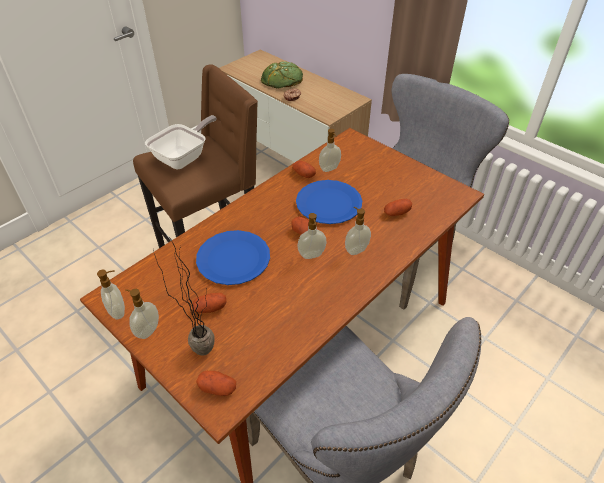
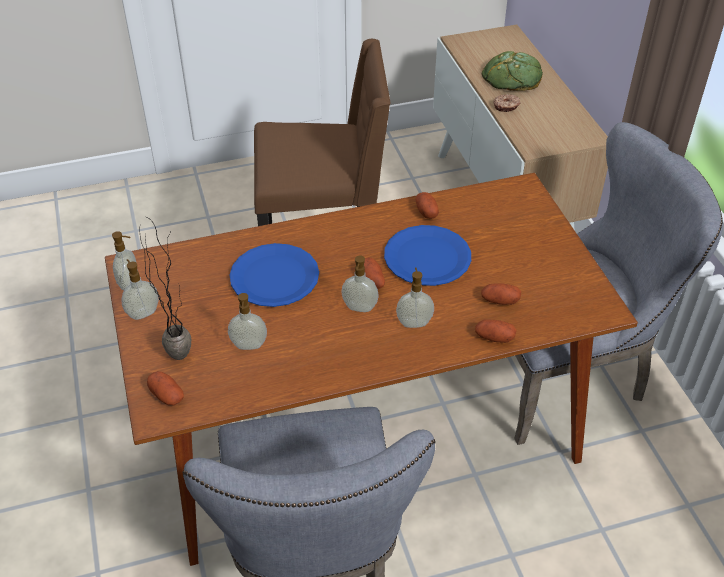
camera: 30 degrees right, 0 degrees up
frying pan [145,115,217,169] -> none
potato [192,293,227,313] -> potato moved to [475,320,517,343]
soap dispenser [319,129,341,172] -> soap dispenser moved to [228,293,267,350]

